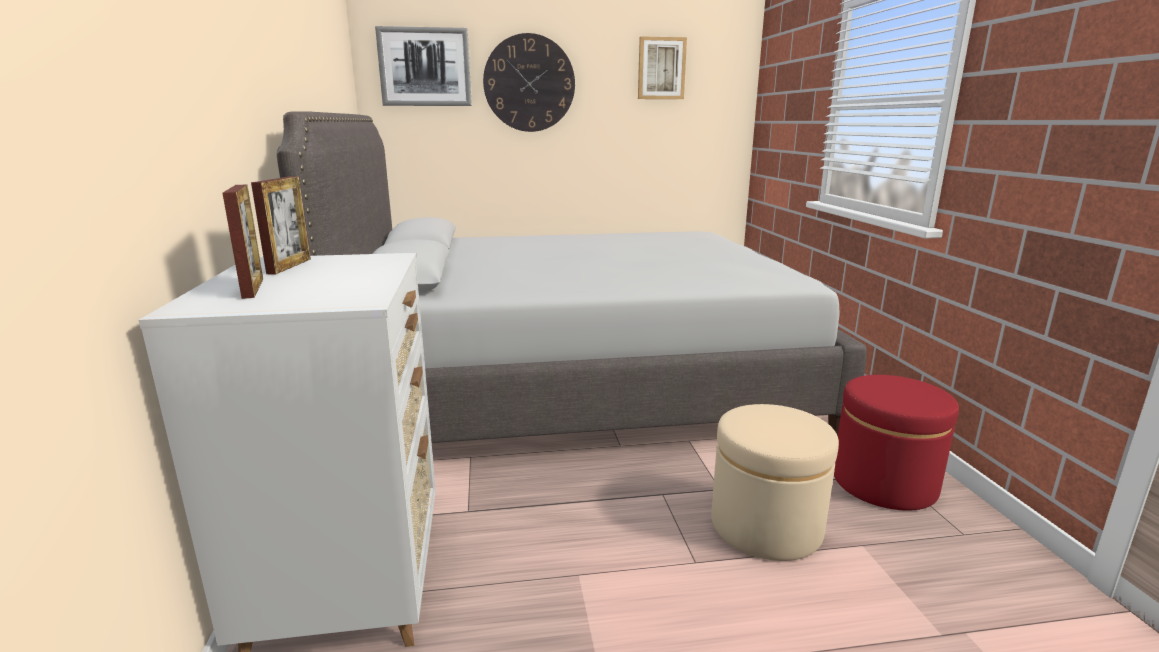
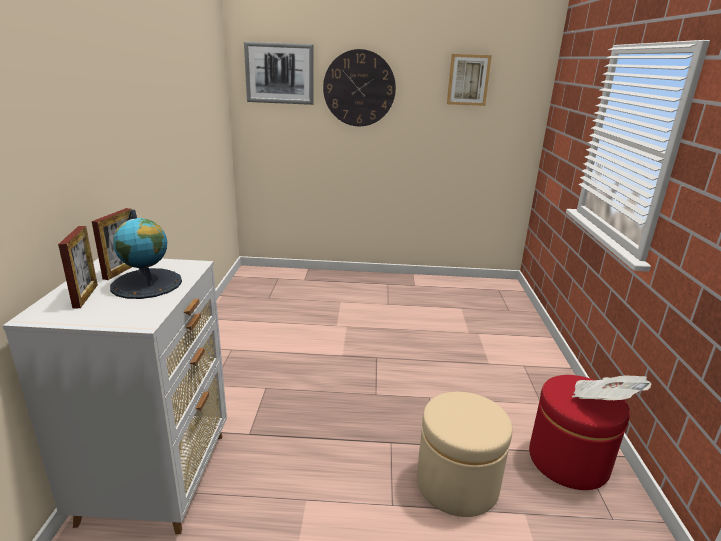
camera: 10 degrees right, 5 degrees up
grey bed [277,111,867,443] -> none
none -> globe [110,210,182,299]
none -> newspaper [572,375,651,400]

